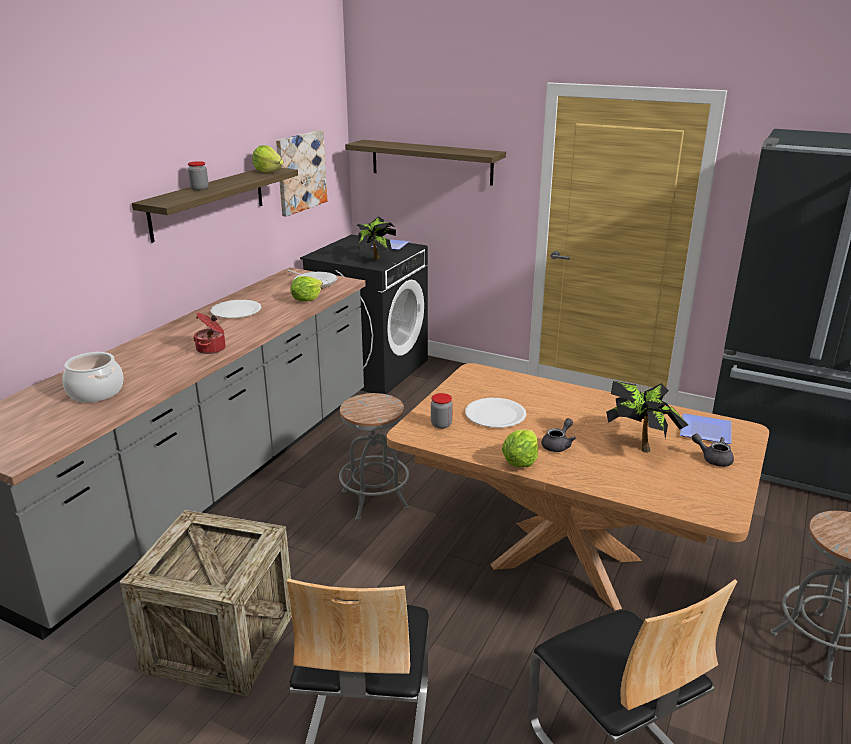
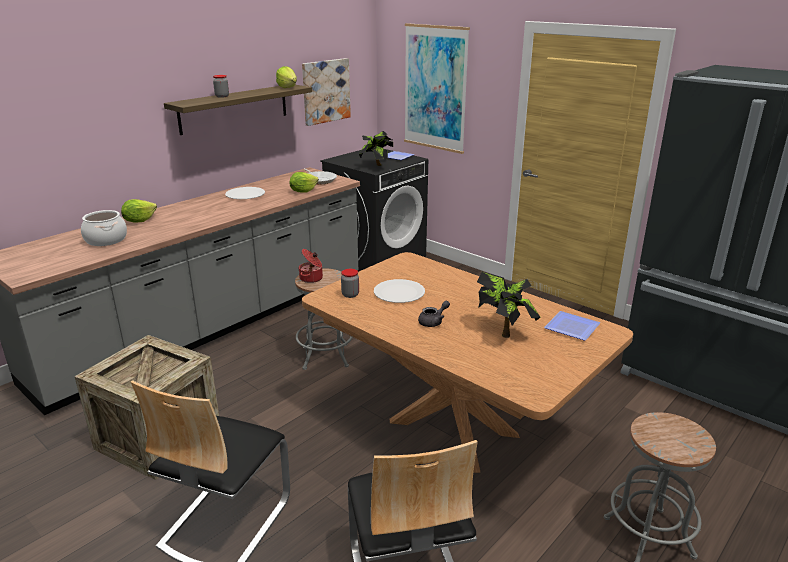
camera: 15 degrees right, 0 degrees up
cooking pot [193,312,226,354] -> cooking pot moved to [298,249,323,283]
shelf [345,140,506,186] -> picture [404,23,470,154]
lettuce [502,429,538,467] -> lettuce moved to [121,199,157,222]
grey teapot [692,434,734,467] -> none

